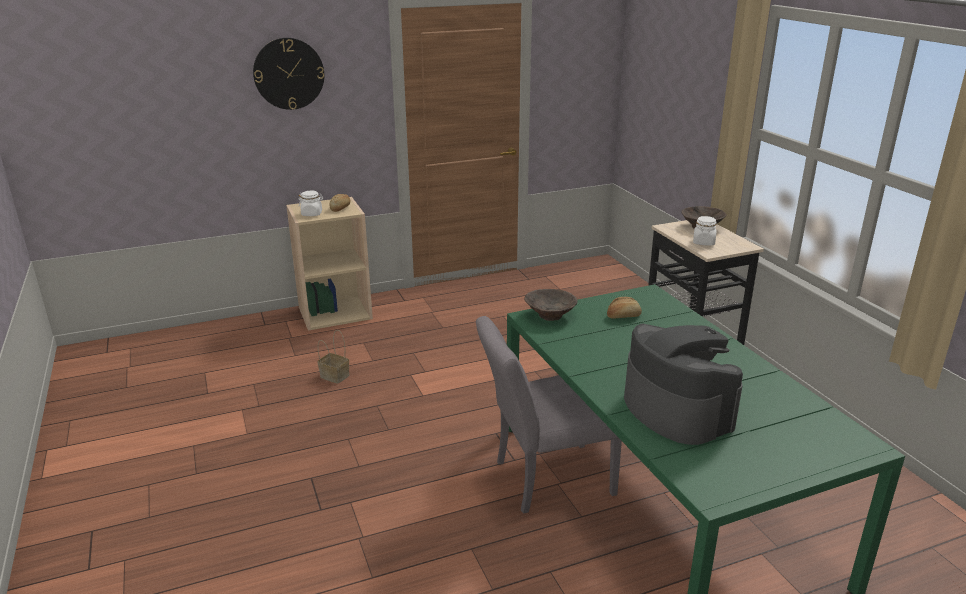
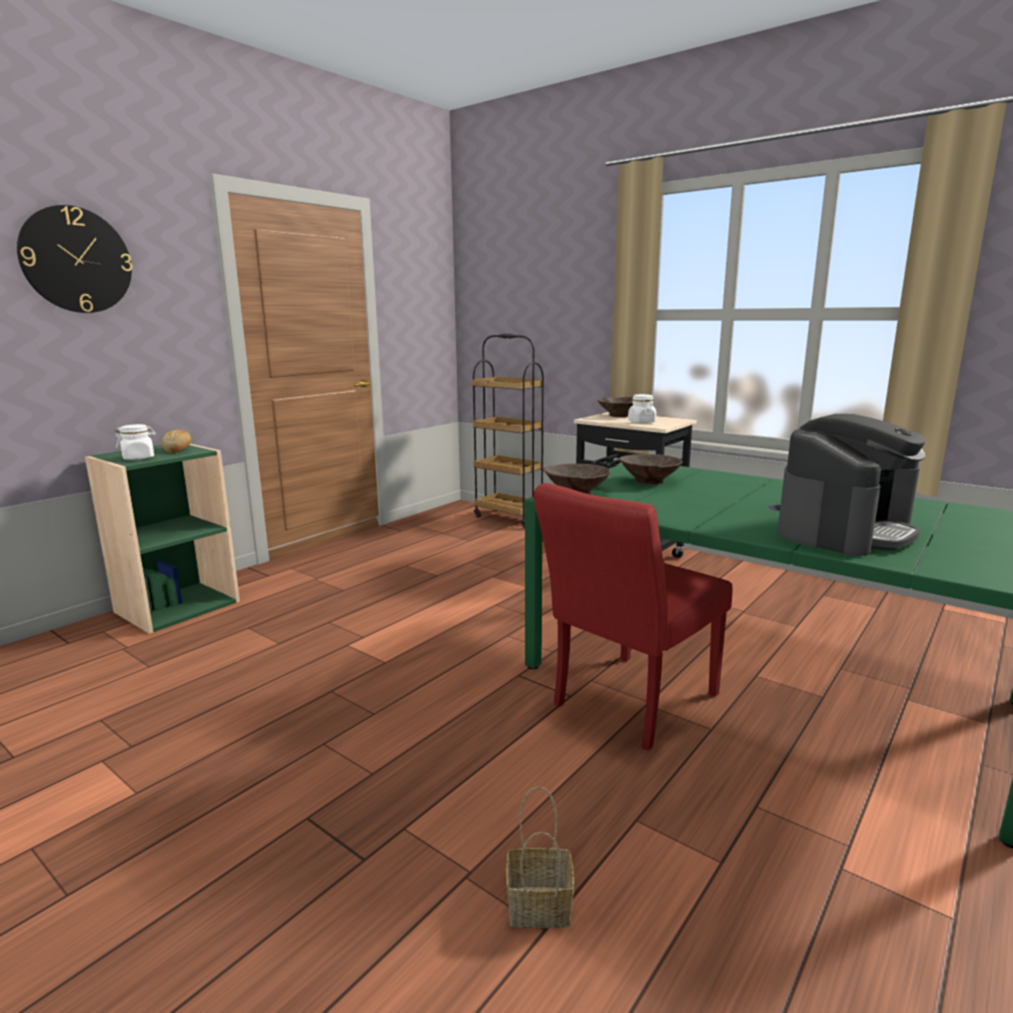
camera: 30 degrees left, 10 degrees down
beige bookcase [286,197,373,331] -> green bookcase [85,444,240,634]
basket [317,330,349,384] -> basket moved to [506,787,574,928]
grey chair [476,316,622,514] -> red chair [534,483,733,751]
bread [607,297,642,319] -> brown bowl [619,454,683,485]
coffee machine [624,324,743,445] -> coffee machine turned 105 degrees clockwise [777,414,925,556]
none -> brown cart [472,334,544,529]

